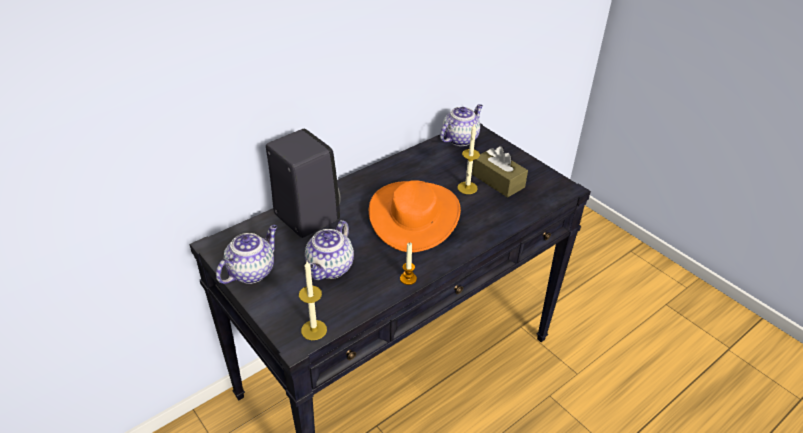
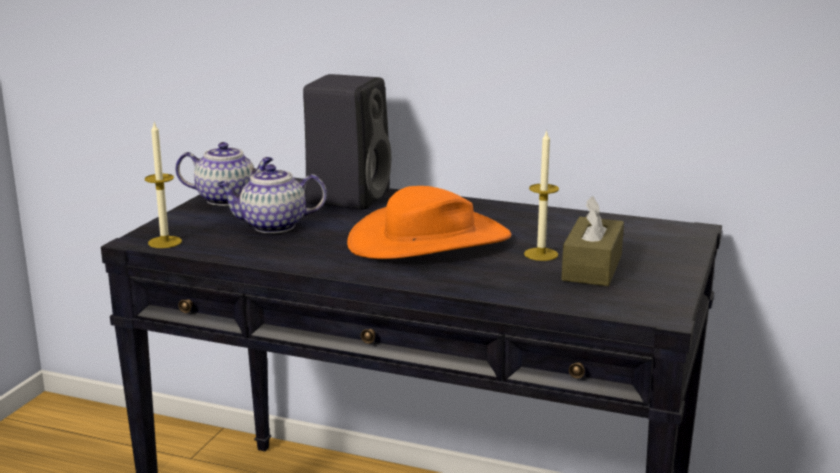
camera: 60 degrees right, 20 degrees down
candle [400,243,417,285] -> none
teapot [440,104,483,146] -> none

